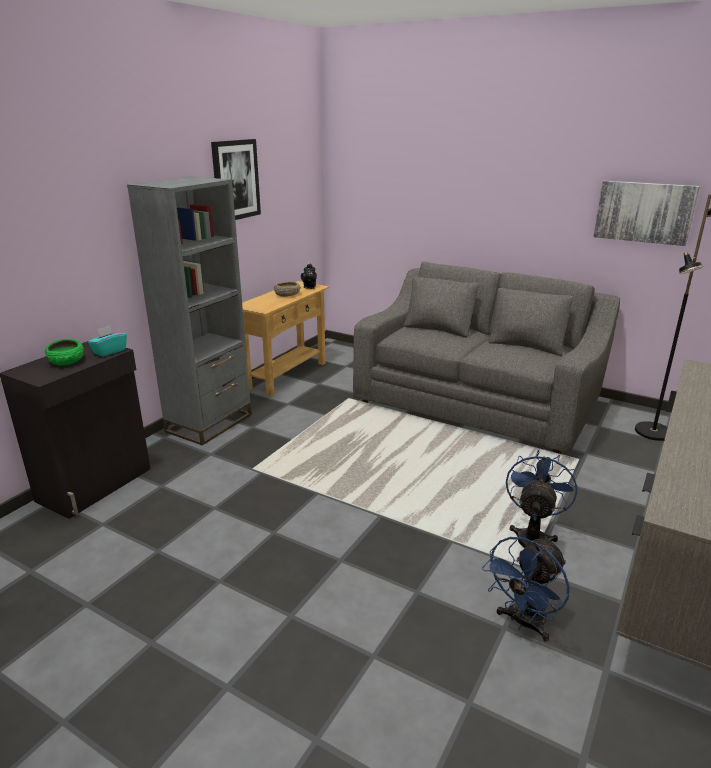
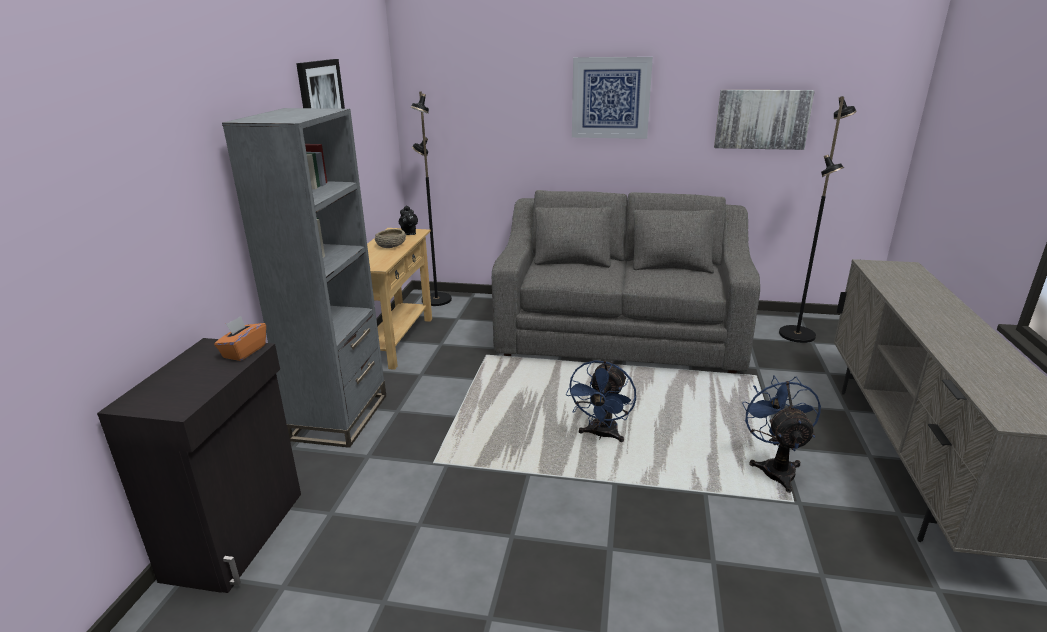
camera: 20 degrees left, 0 degrees up
green bowl [45,339,84,366] -> none
turquoise tissue box [88,325,127,357] -> orange tissue box [214,316,266,361]
blue fan [482,537,570,642] -> blue fan moved to [566,360,636,442]
none -> black floor lamp [410,91,452,306]
none -> picture [572,57,653,139]

